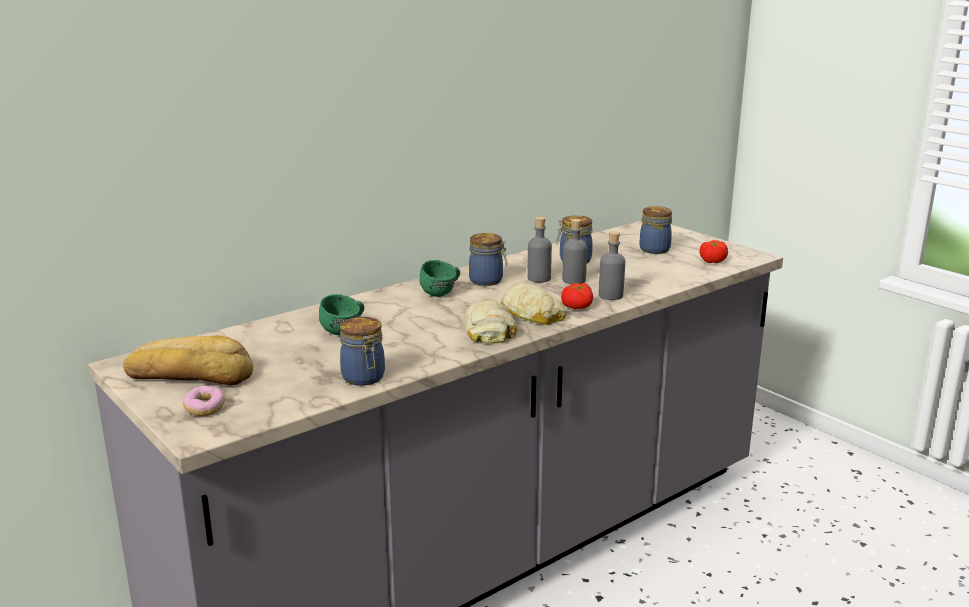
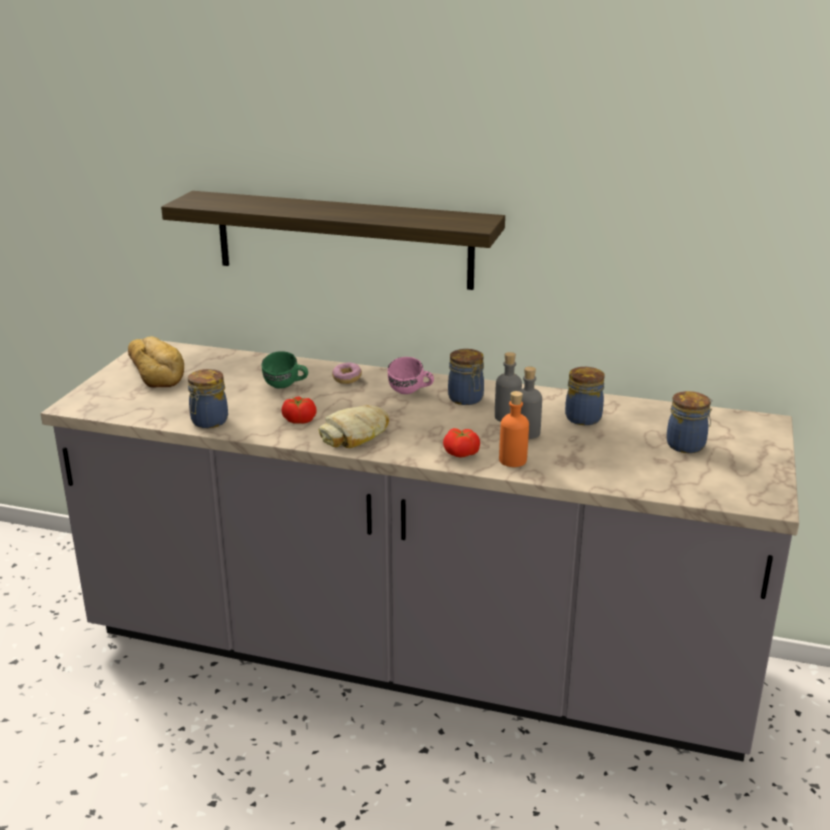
camera: 55 degrees right, 5 degrees up
donut [183,386,225,416] -> donut moved to [332,362,362,384]
green mug [420,260,460,297] -> pink mug [387,357,434,394]
bread [501,282,567,325] -> none
grey bottle [599,231,625,300] -> orange bottle [499,391,529,467]
tomato [700,240,728,263] -> tomato moved to [282,396,317,424]
none -> shelf [161,191,505,290]

